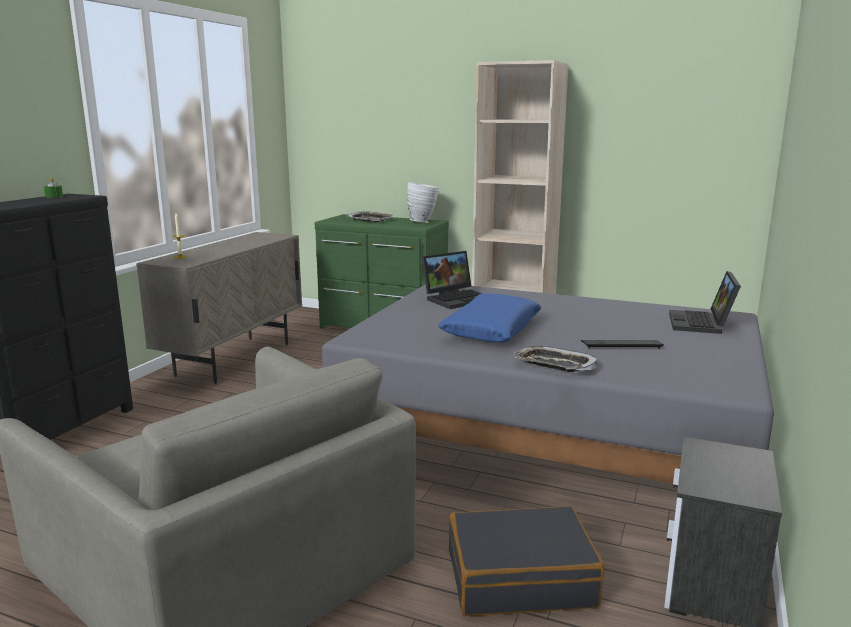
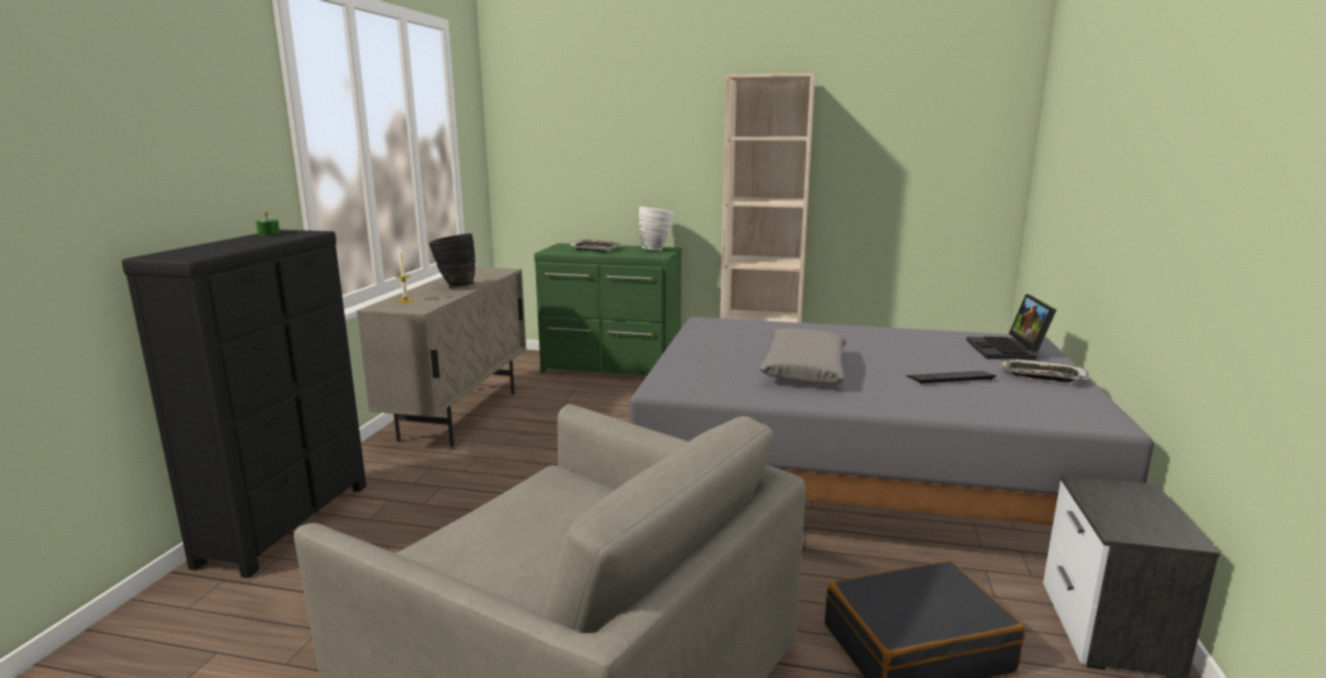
camera: 10 degrees left, 0 degrees up
laptop [422,251,482,309] -> none
blue pillow [438,293,542,342] -> grey pillow [759,328,846,384]
tray [514,346,597,372] -> tray moved to [999,359,1091,382]
none -> black vase [429,233,475,289]

